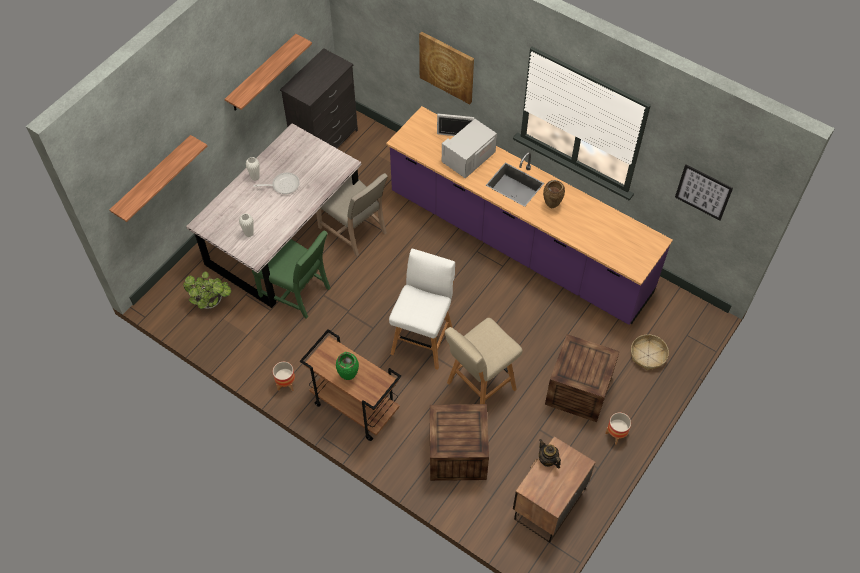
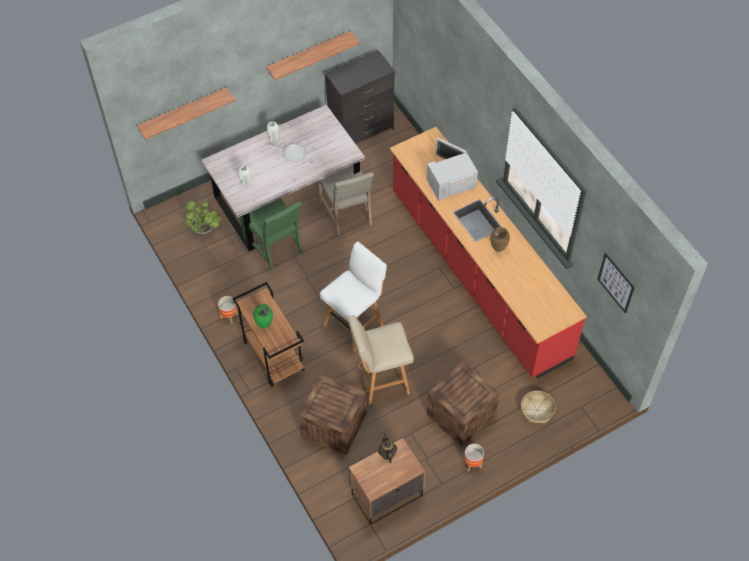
camera: 25 degrees right, 0 degrees up
purple counter [386,106,673,325] -> red counter [390,127,587,378]
picture [419,31,474,104] -> none

